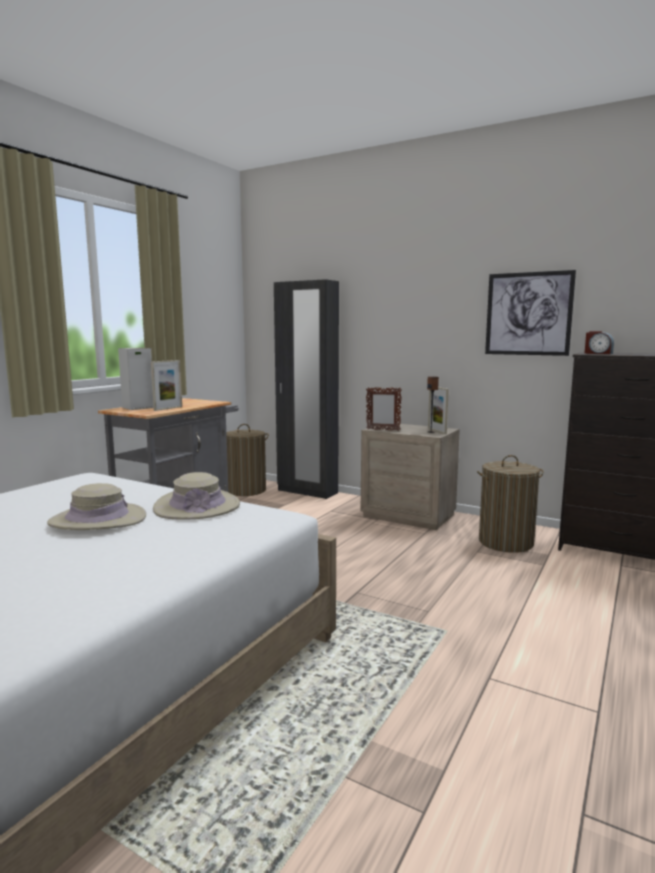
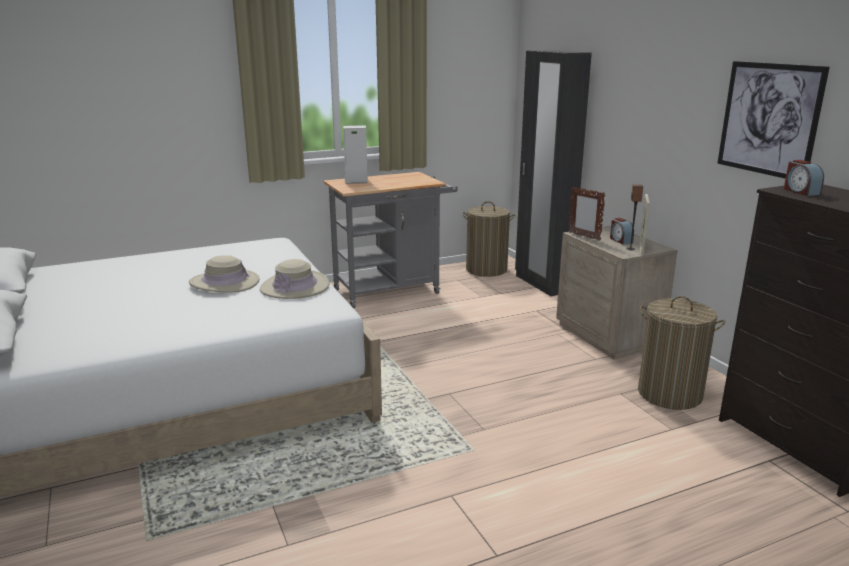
camera: 35 degrees right, 10 degrees up
picture frame [151,360,182,411] -> none
none -> alarm clock [610,218,634,245]

